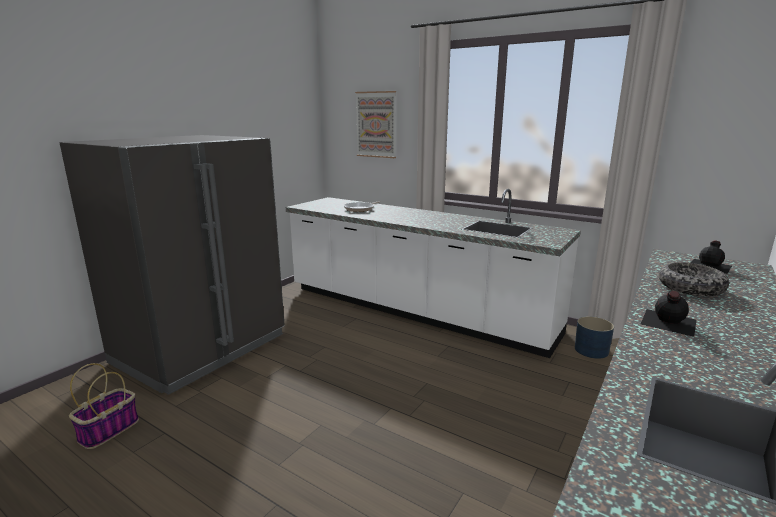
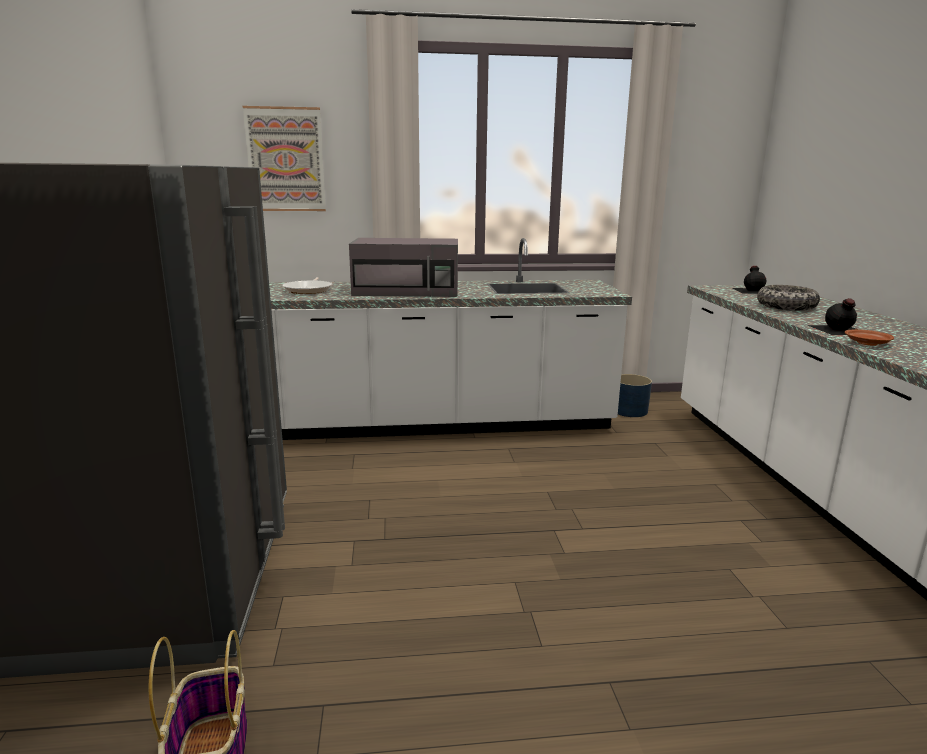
camera: 40 degrees left, 0 degrees up
none -> grey microwave [349,238,458,297]
none -> brown plate [845,329,894,346]

